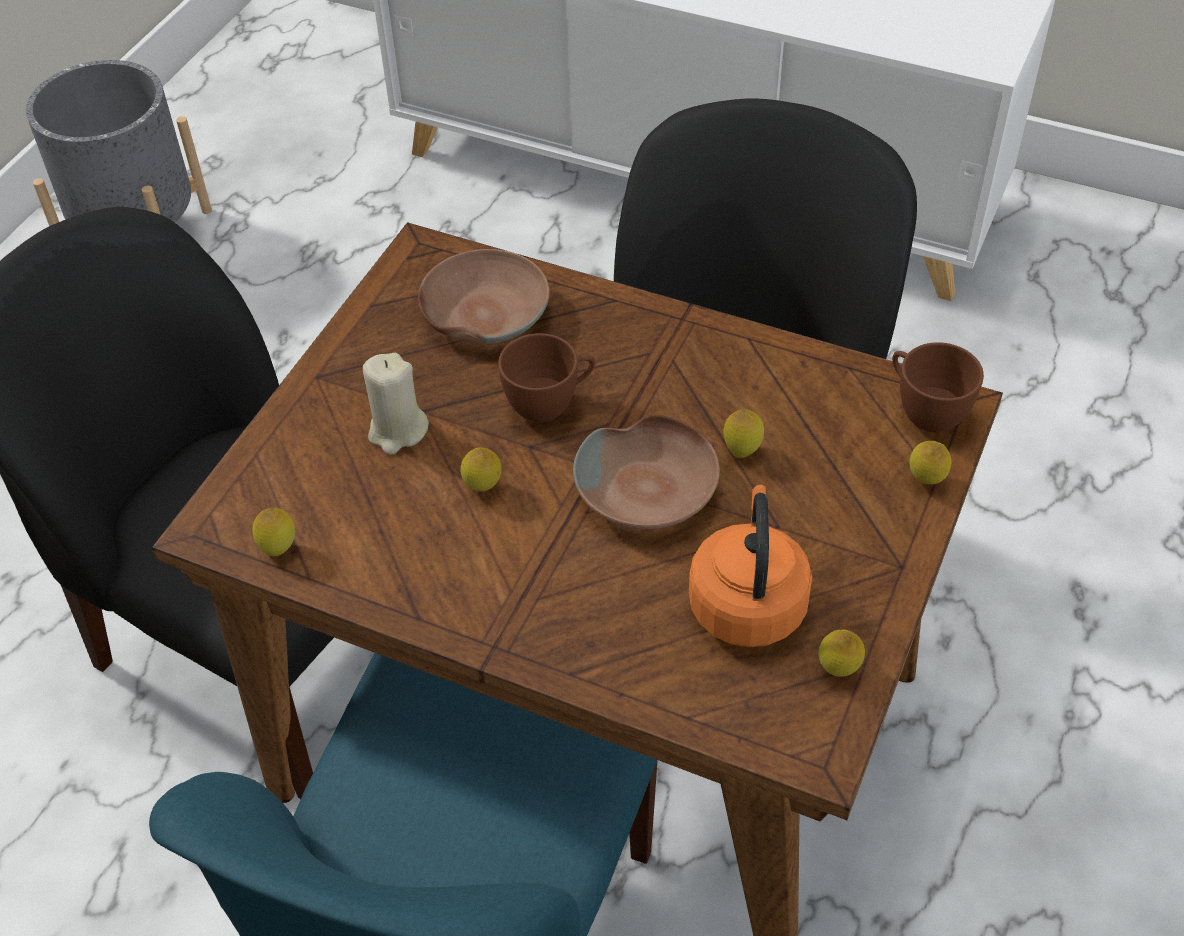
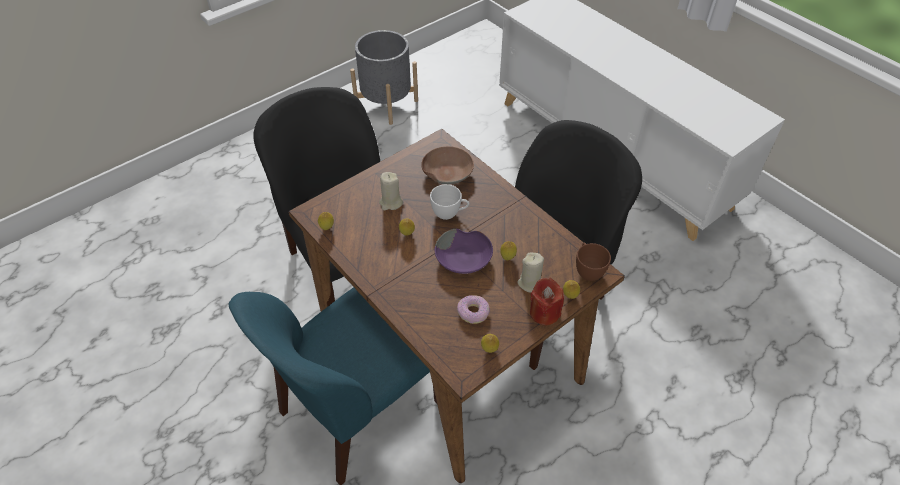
camera: 25 degrees right, 0 degrees up
brown cup [498,333,595,422] -> white cup [430,184,469,220]
brown bowl [573,415,720,529] -> purple bowl [435,229,493,274]
orange kettle [689,485,812,647] -> donut [457,295,490,324]
none -> beige candle [517,253,544,292]
none -> red candle [530,278,564,325]

